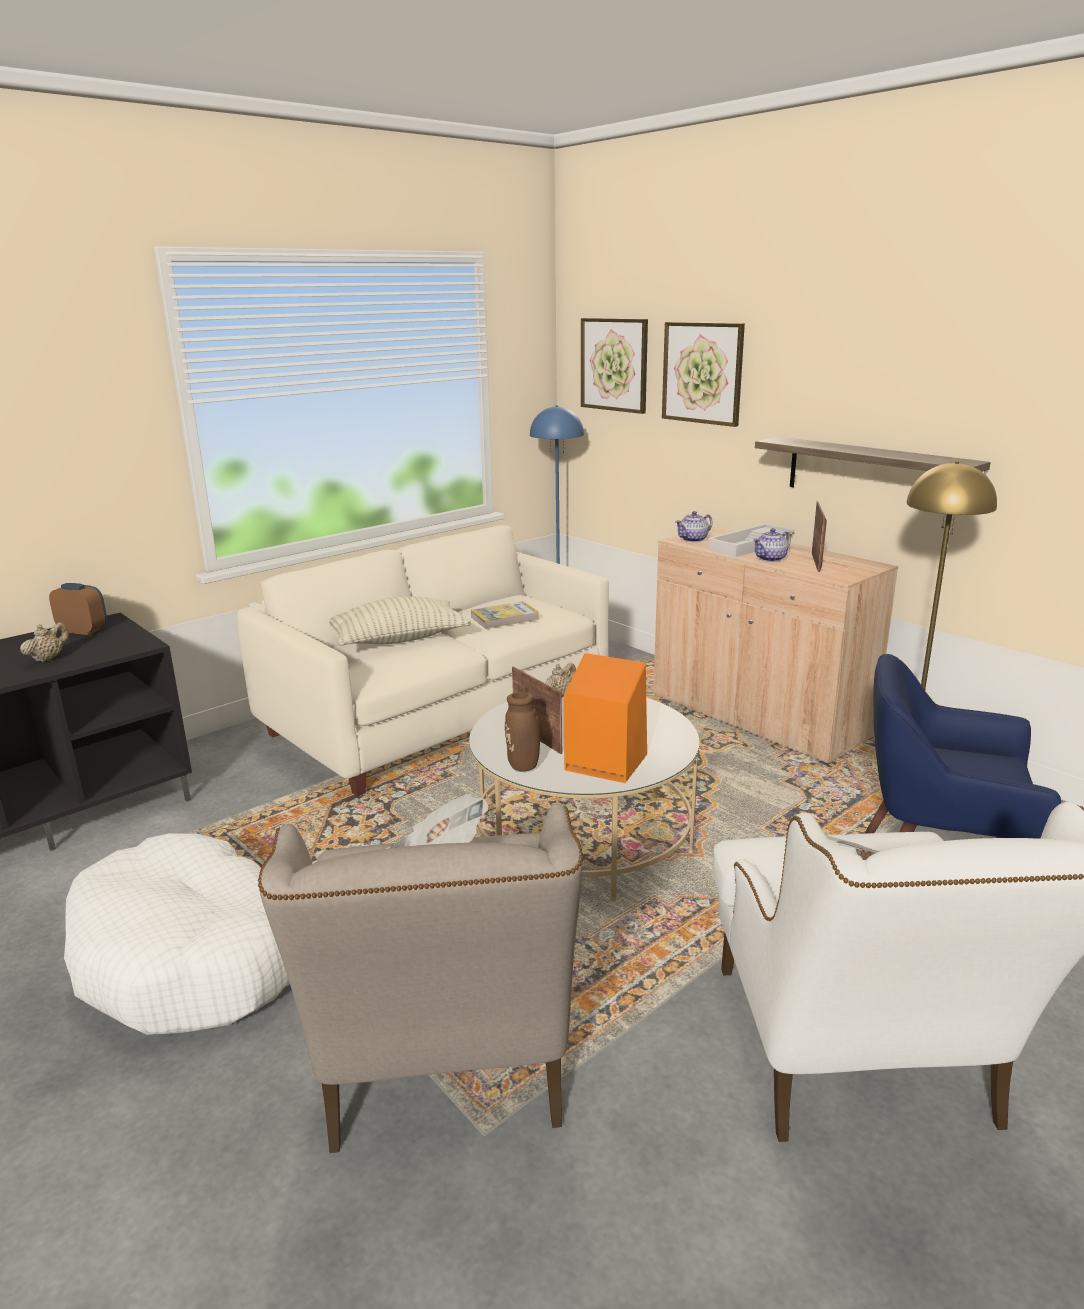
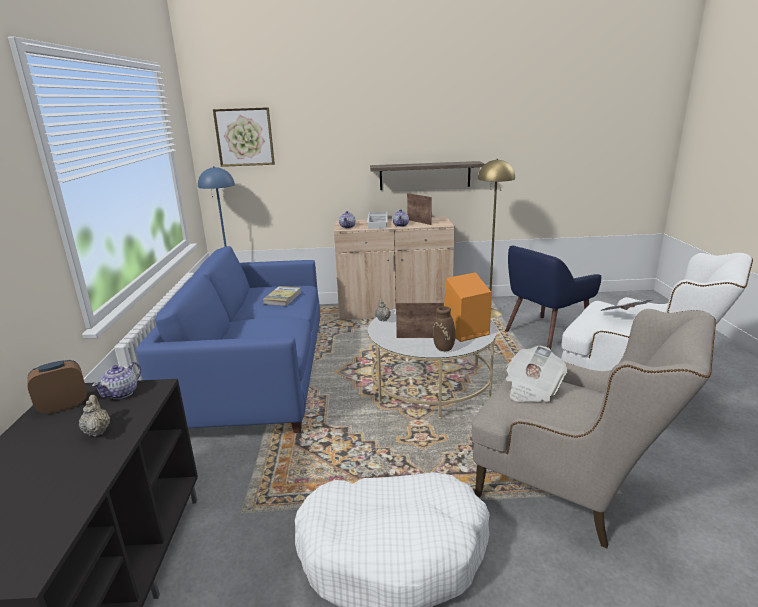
camera: 50 degrees left, 0 degrees up
white sofa [237,525,609,797] -> blue sofa [136,246,320,433]
pillow [329,596,471,645] -> none
picture [662,322,745,427] -> none
none -> teapot [92,362,141,399]

